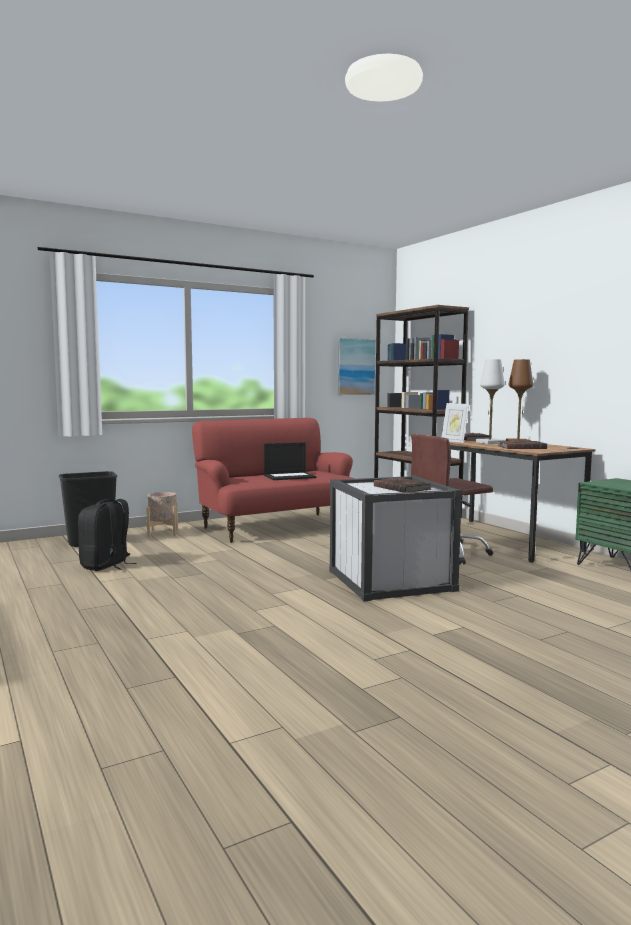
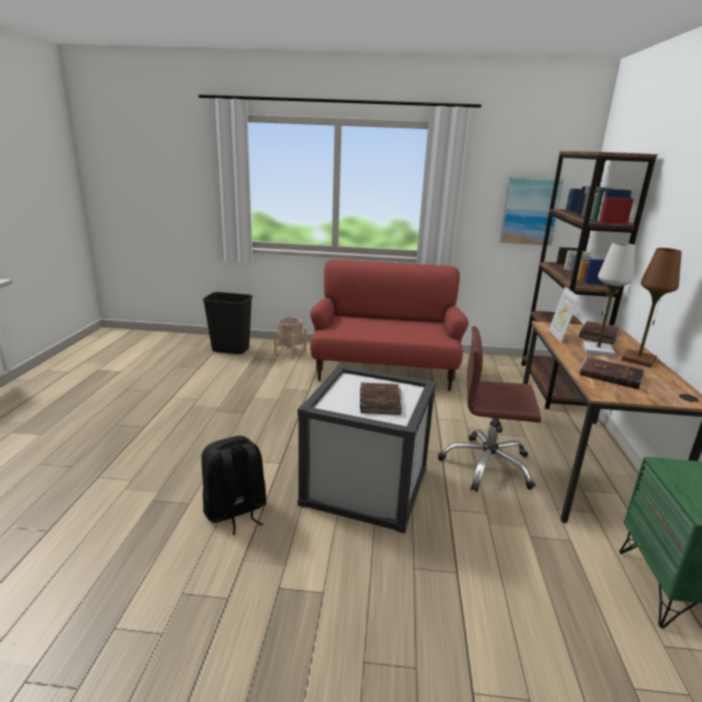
camera: 35 degrees right, 15 degrees up
black backpack [78,499,136,571] -> black backpack moved to [201,436,267,535]
laptop [264,442,316,480] -> none

